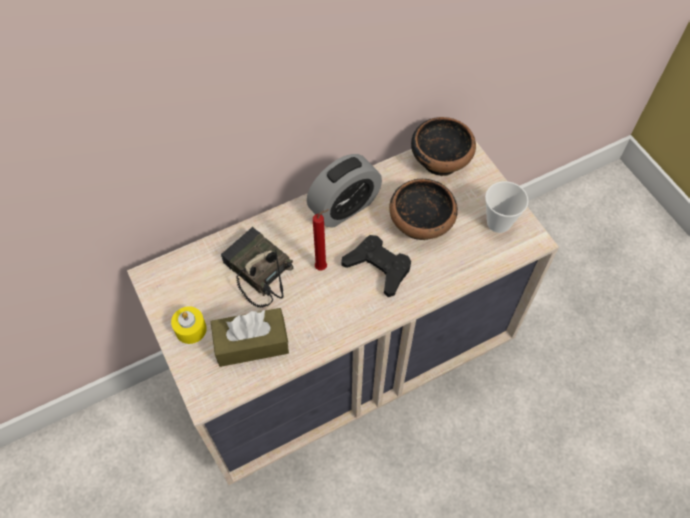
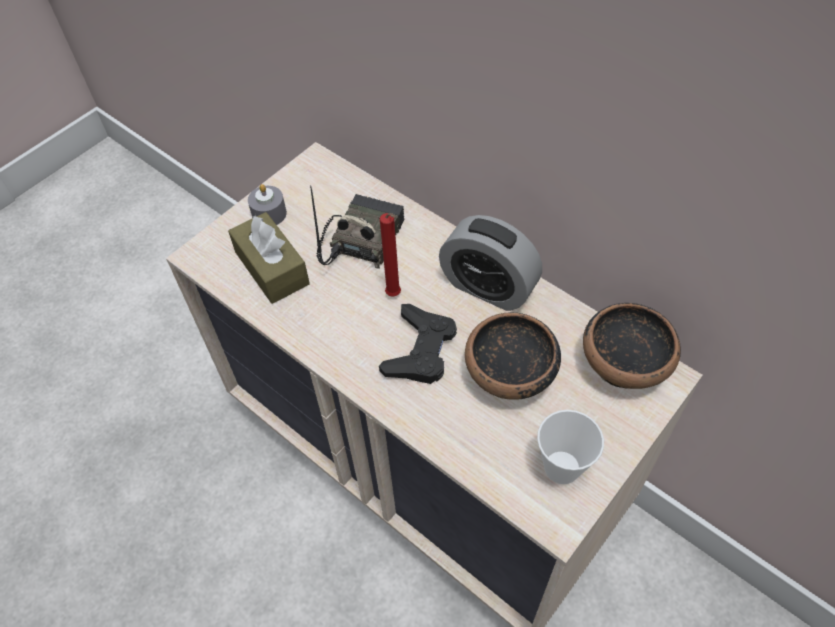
camera: 70 degrees right, 5 degrees down
yellow candle [171,306,207,344] -> grey candle [248,184,287,225]

